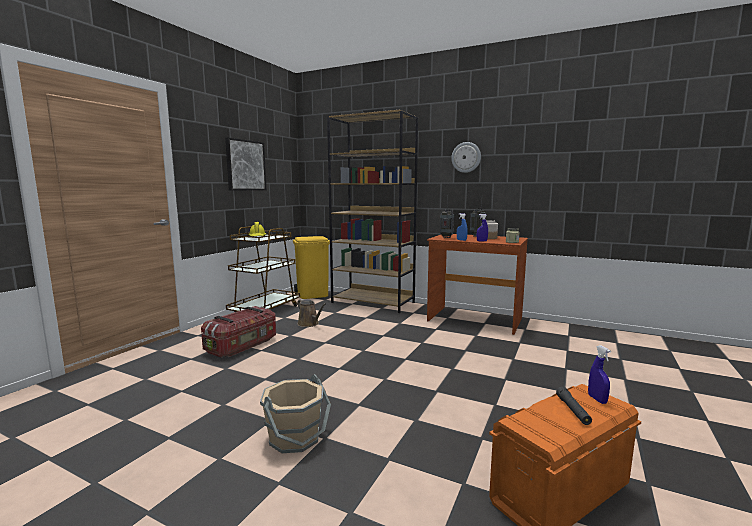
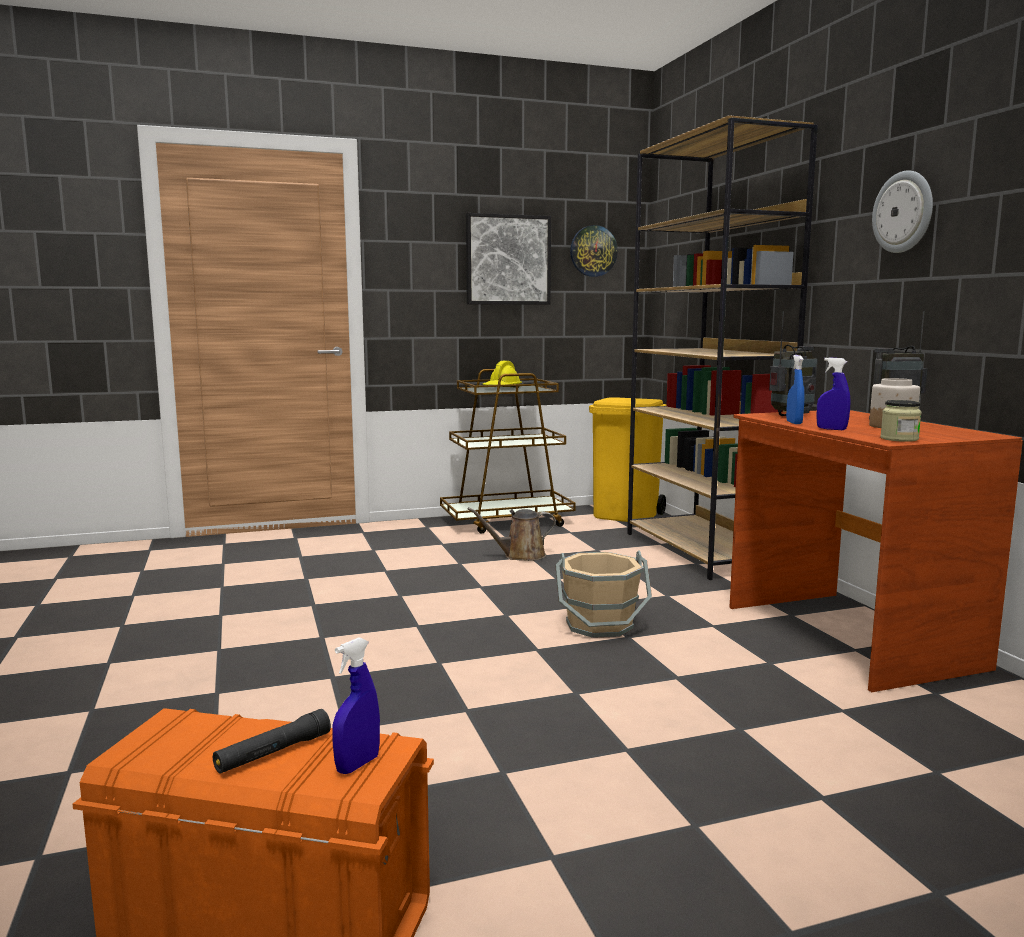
camera: 45 degrees right, 0 degrees up
storage box [201,306,276,358] -> none
beige bucket [260,374,331,453] -> beige bucket moved to [555,551,652,638]
brown watering can [297,299,326,327] -> brown watering can turned 75 degrees clockwise [468,508,556,561]
none -> wall clock [570,225,618,277]

